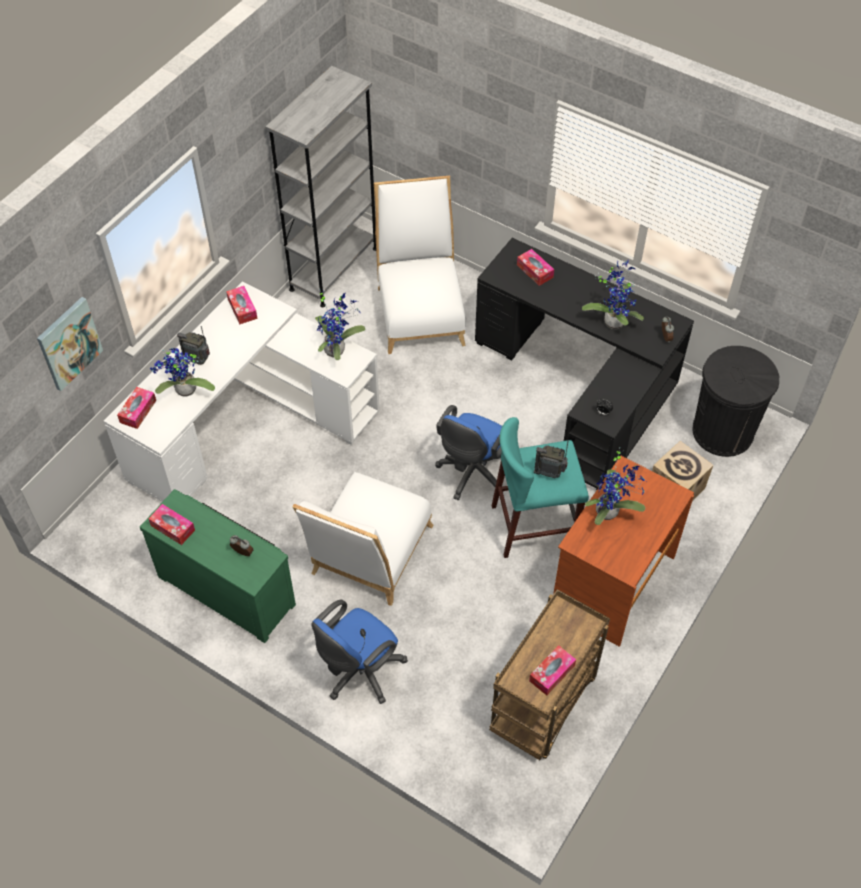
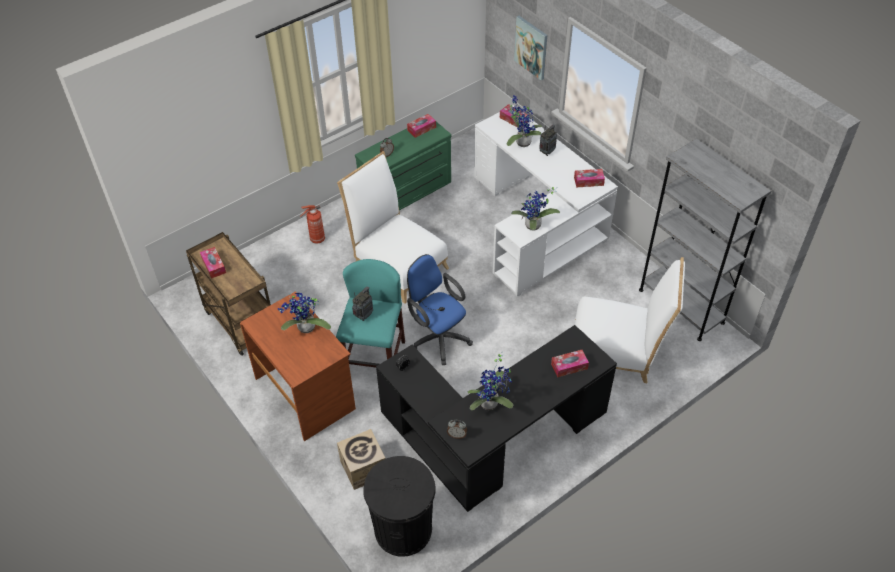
camera: 110 degrees right, 5 degrees down
blue office chair [311,600,408,704] -> fire extinguisher [300,205,325,244]

